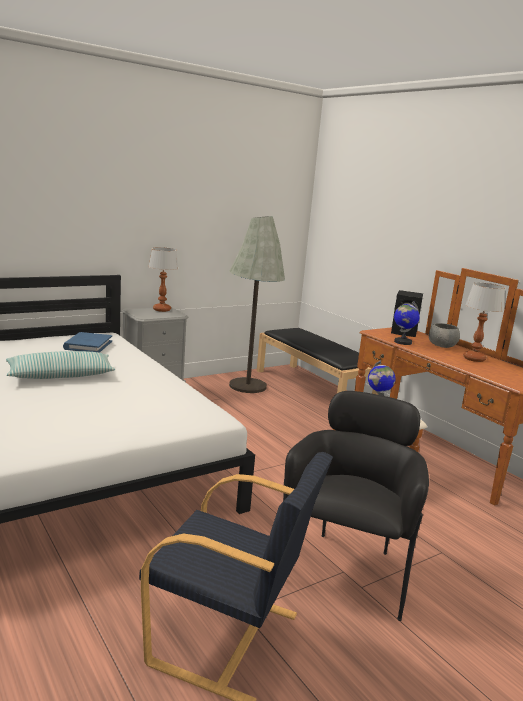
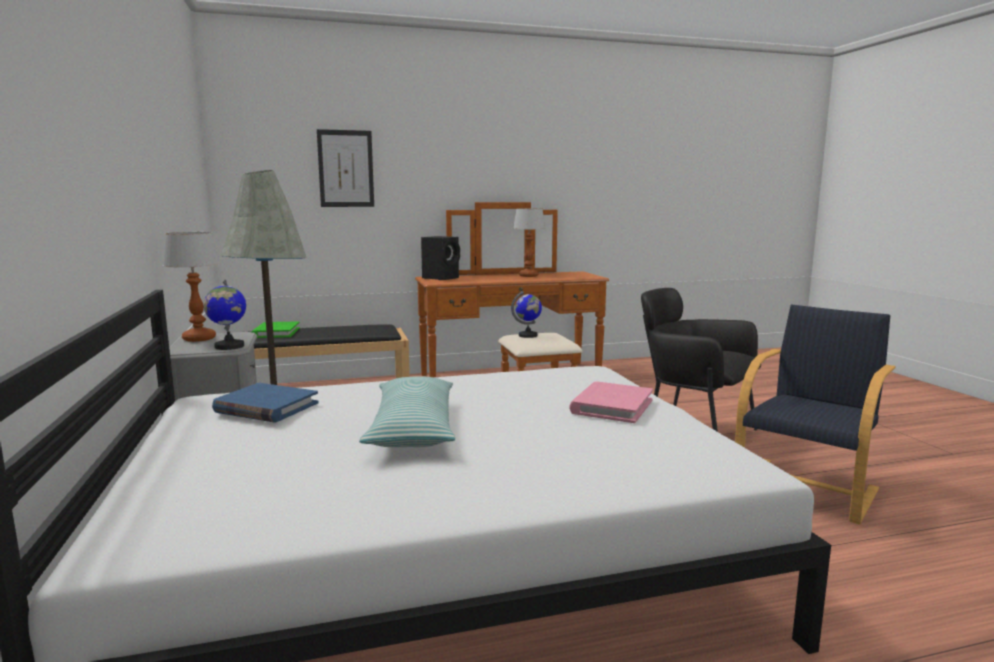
camera: 70 degrees left, 5 degrees down
globe [394,301,420,345] -> globe moved to [203,280,246,350]
grey bowl [429,323,460,348] -> none
none -> green book [252,321,300,338]
none -> picture [317,129,374,207]
none -> pink book [569,382,653,423]

